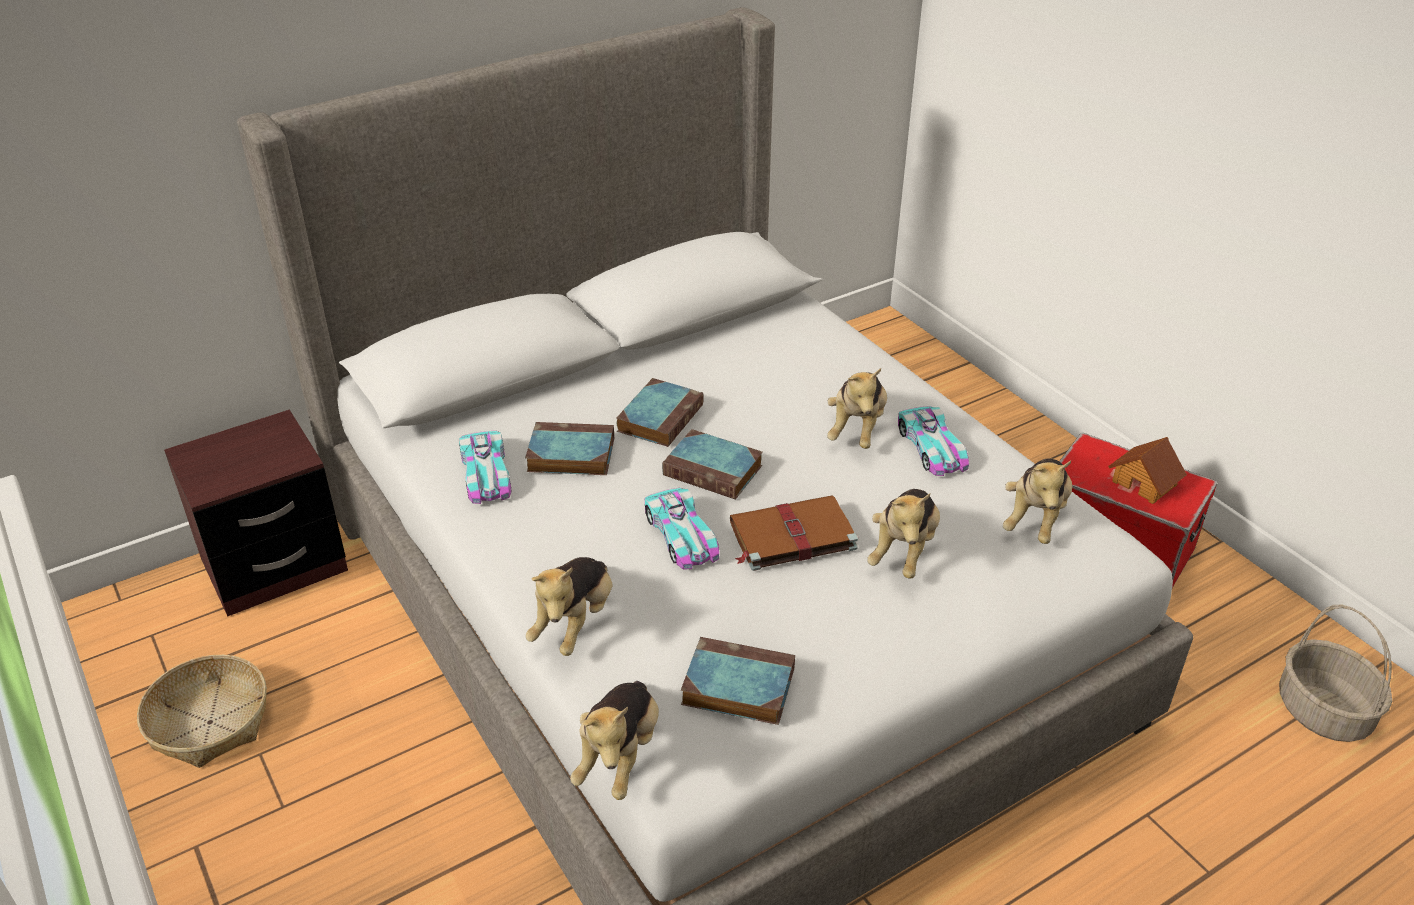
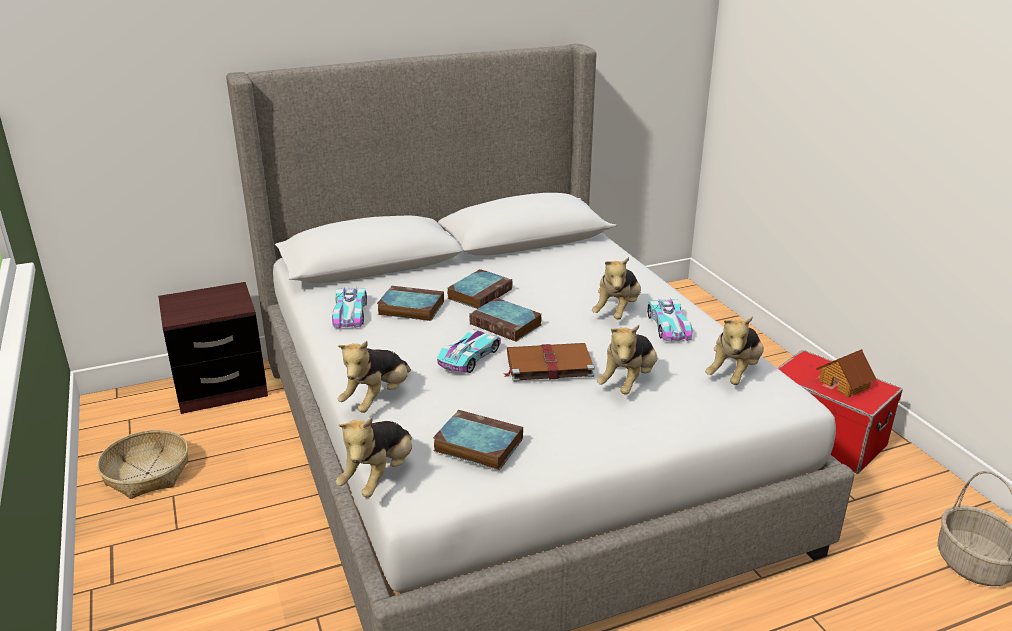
camera: 10 degrees right, 10 degrees down
toy car [645,488,719,570] -> toy car turned 135 degrees counterclockwise [437,329,501,373]

